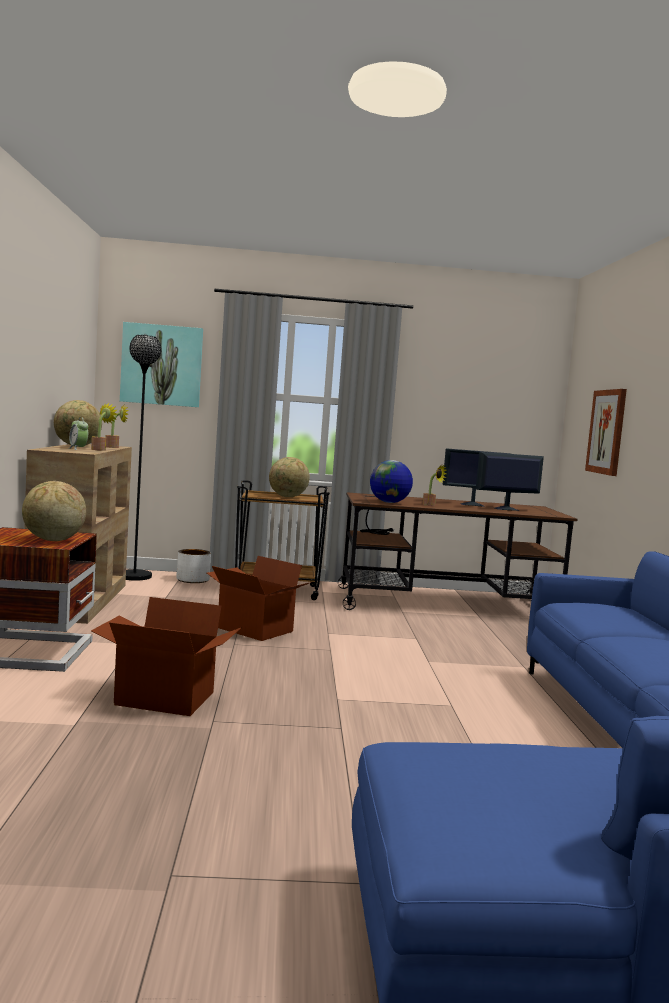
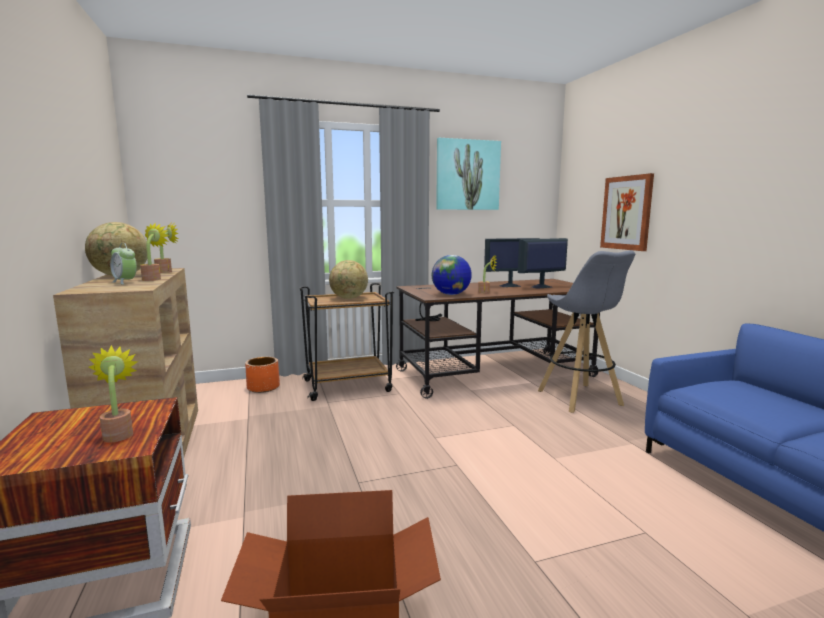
camera: 15 degrees left, 5 degrees up
globe [22,481,86,541] -> potted plant [89,345,138,442]
picture [120,322,203,407] -> picture moved to [436,138,501,210]
black floor lamp [126,335,161,580] -> none
white planter [177,549,211,583] -> orange planter [245,357,280,393]
cardboard box [207,556,312,641] -> none
none -> grey stool [538,250,635,413]

